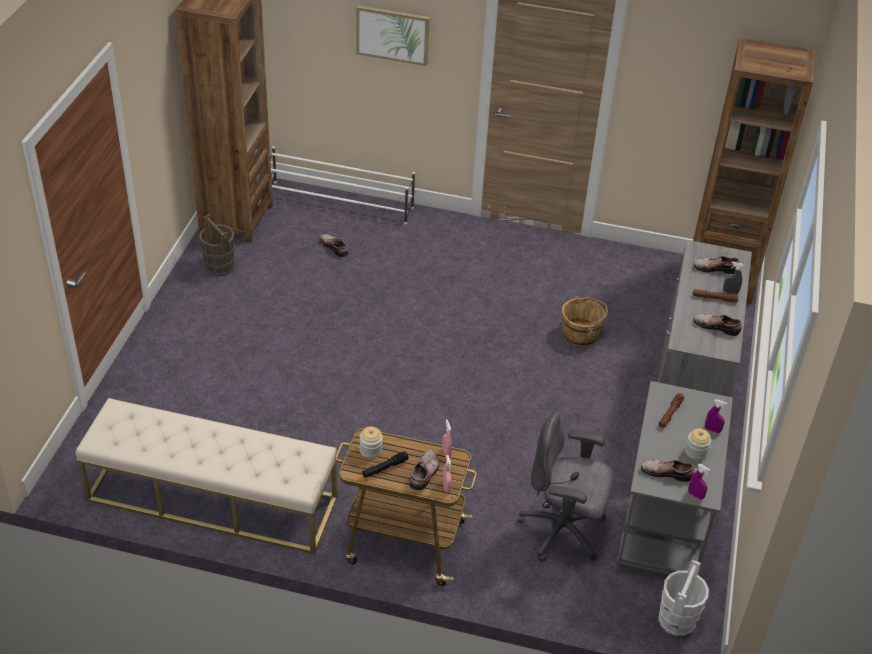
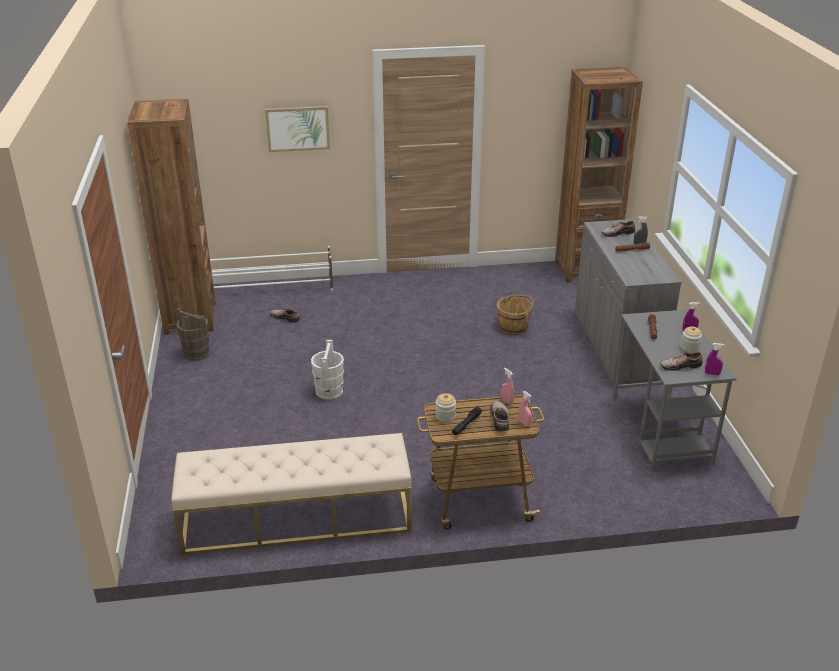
camera: 20 degrees left, 10 degrees down
grey office chair [517,412,614,562] -> none
white bucket [658,560,709,636] -> white bucket moved to [311,340,344,400]
shoe [693,314,742,336] -> none

